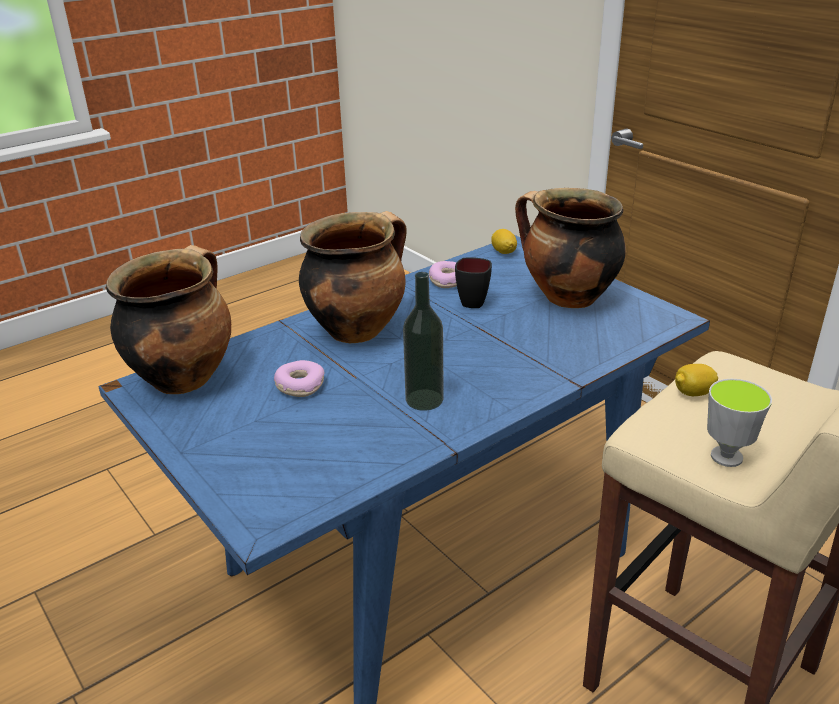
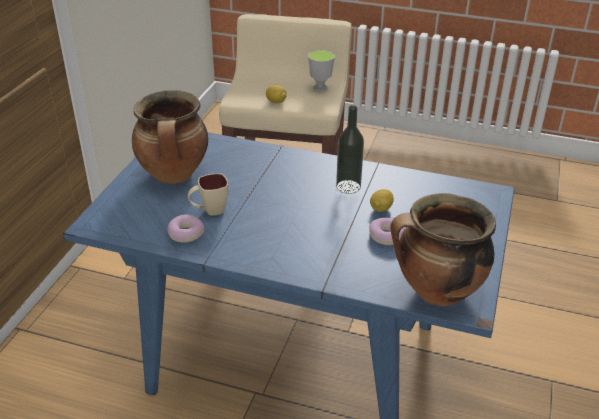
camera: 125 degrees left, 5 degrees up
cooking pot [299,211,407,343] -> none
black mug [455,257,492,308] -> beige mug [188,173,228,215]
lemon [491,229,517,254] -> lemon moved to [370,189,394,212]

